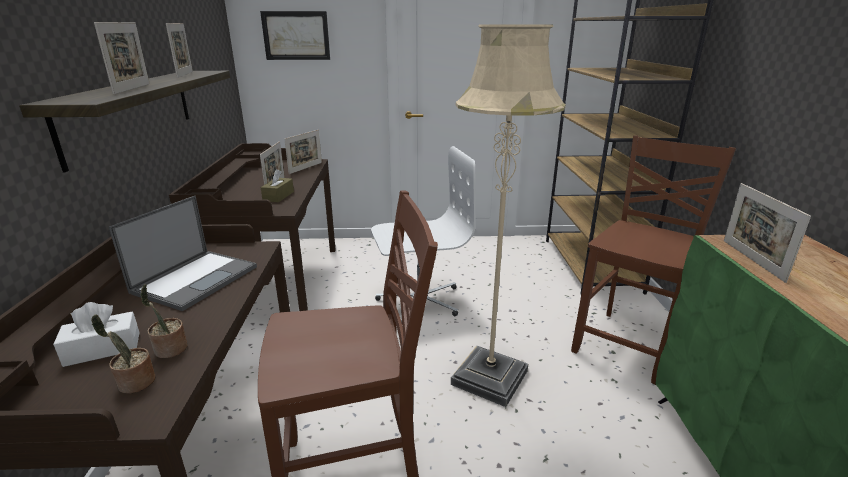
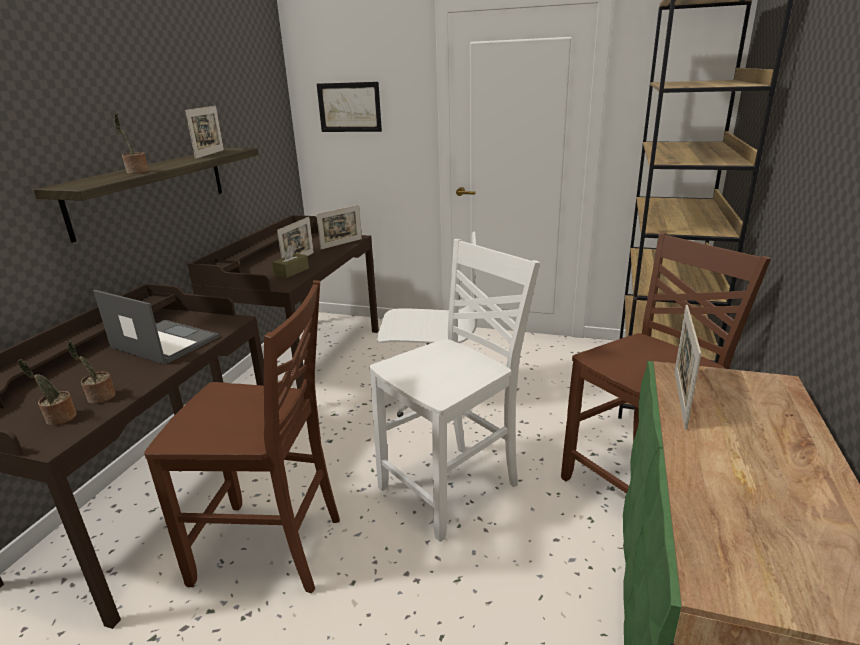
camera: 20 degrees right, 0 degrees up
white tissue box [53,302,140,367] -> none
picture frame [94,22,150,94] -> potted plant [114,113,149,174]
laptop [109,196,257,311] -> laptop turned 105 degrees counterclockwise [93,290,219,365]
beige floor lamp [451,25,566,407] -> white chair [369,239,540,542]

